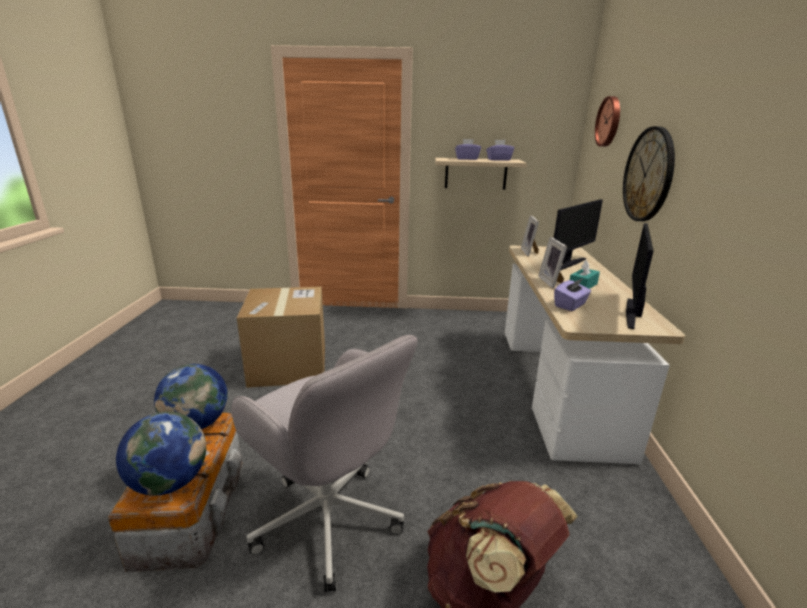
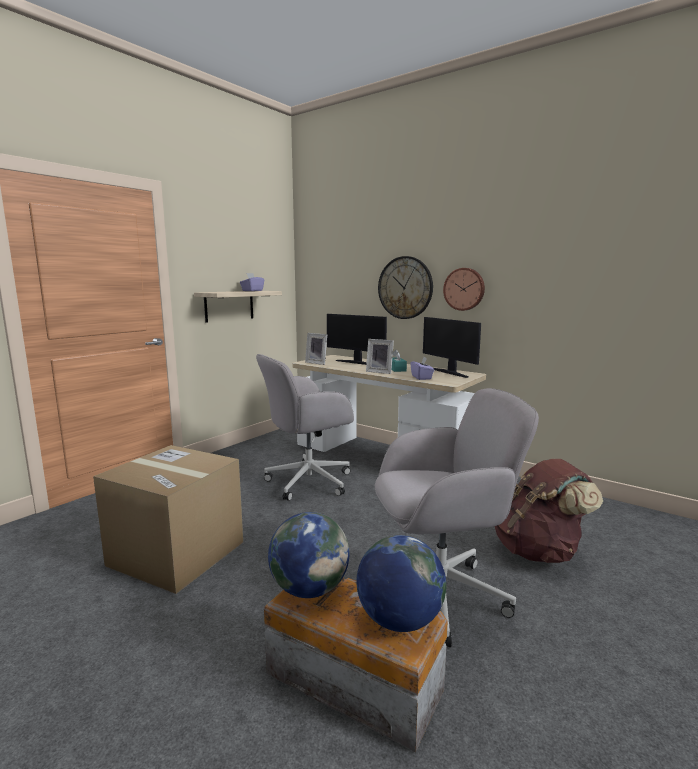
camera: 55 degrees left, 10 degrees down
purple tissue box [455,139,481,160] -> none
monitor [554,199,603,271] -> monitor turned 135 degrees clockwise [327,314,387,365]
wall clock [595,96,620,147] -> wall clock moved to [443,268,485,311]
none -> grey office chair [256,354,354,501]

